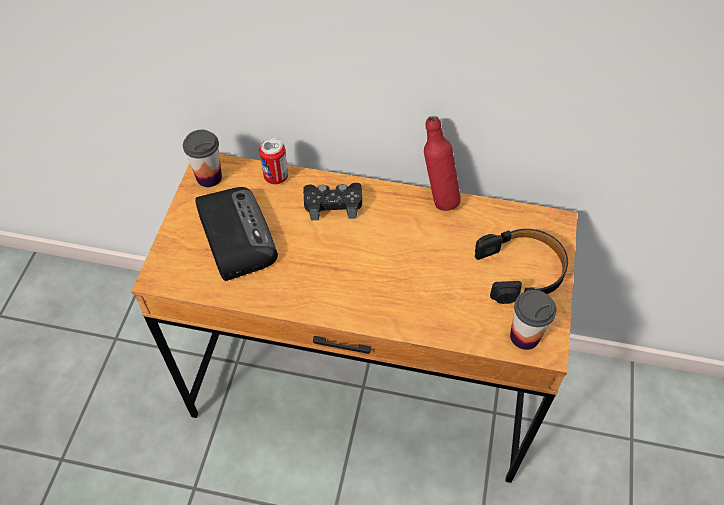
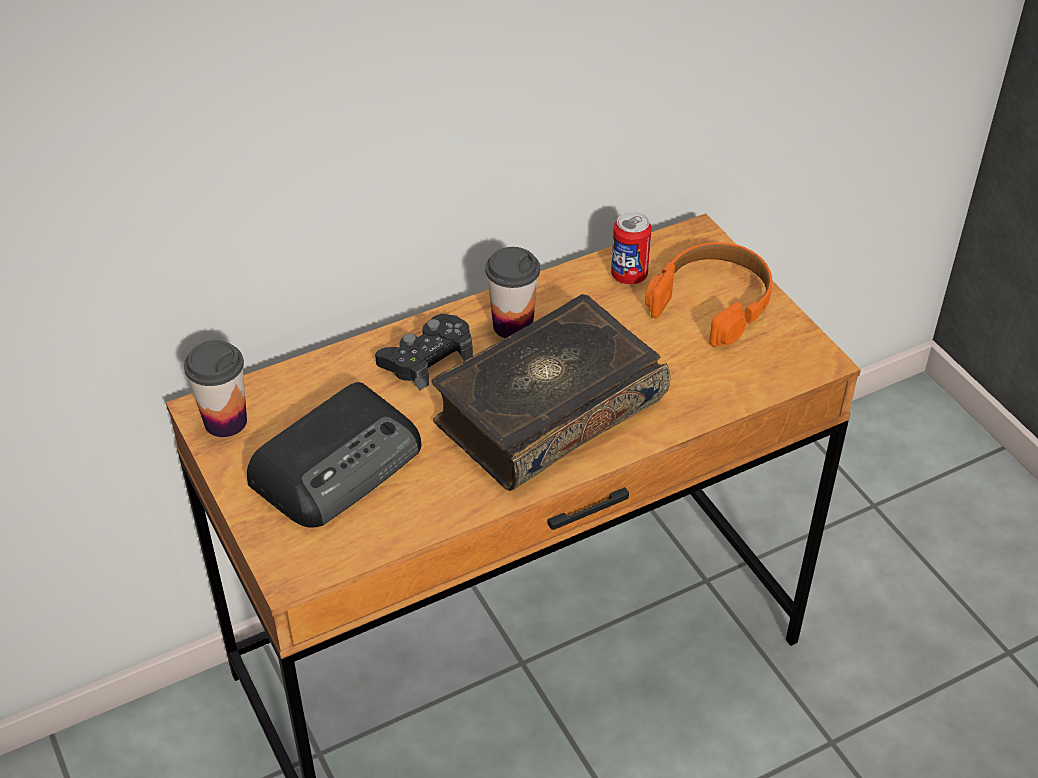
camera: 40 degrees left, 10 degrees down
radio [195,187,278,281] -> radio turned 105 degrees clockwise [247,382,422,528]
can [259,138,288,184] -> can moved to [611,211,652,285]
red bottle [424,116,461,211] -> none
black headphones [475,229,568,304] -> orange headphones [645,242,772,347]
cup [510,290,556,350] -> cup moved to [485,247,540,338]
none -> book [431,294,670,491]

